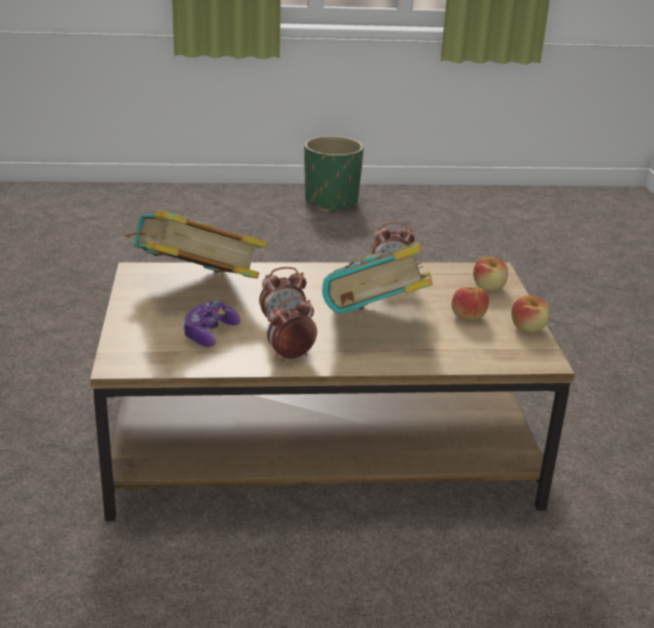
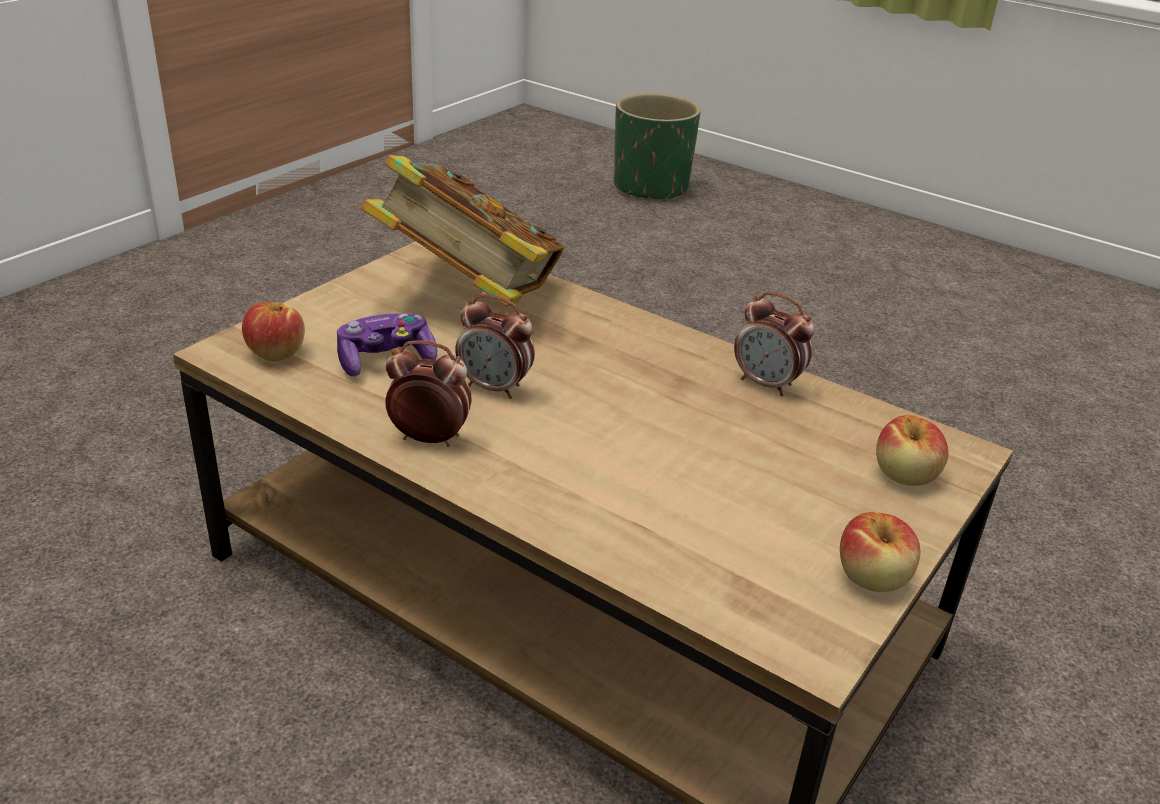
camera: 40 degrees right, 5 degrees up
green planter [304,136,364,212] -> green planter moved to [614,93,701,201]
book [322,242,433,314] -> none
apple [452,286,489,320] -> apple moved to [242,302,305,361]

